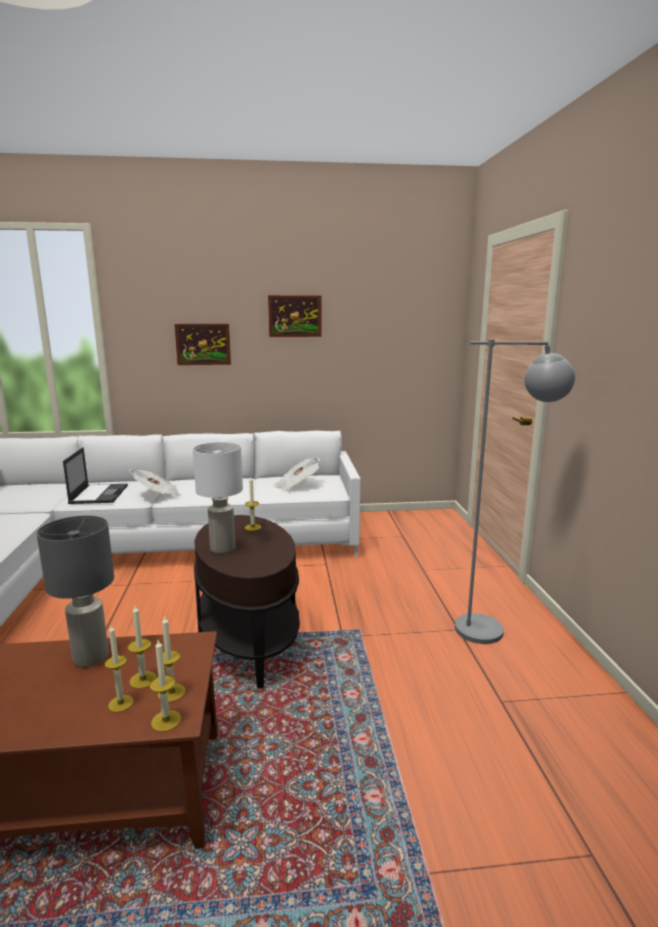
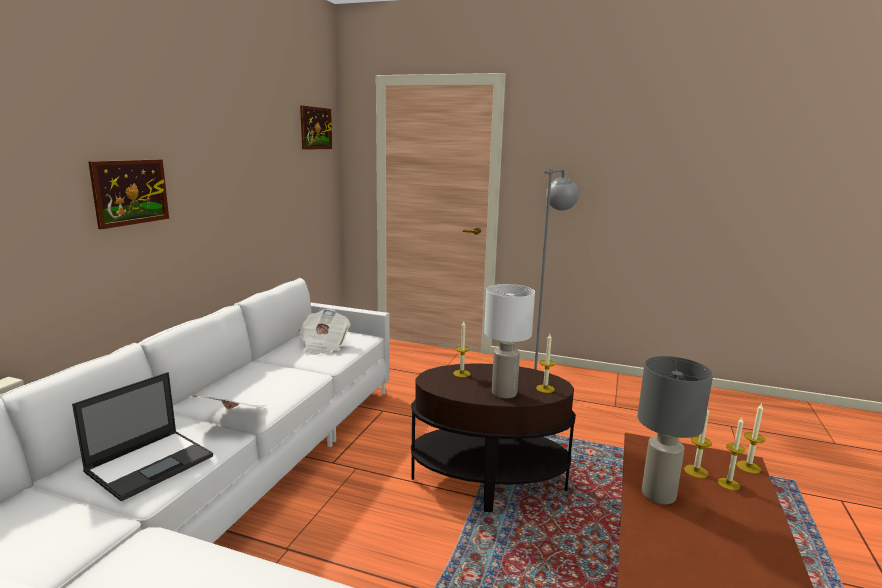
camera: 65 degrees left, 0 degrees up
laptop [63,447,128,504] -> laptop turned 105 degrees clockwise [72,372,213,501]
candle [156,615,186,702] -> candle moved to [536,334,555,393]
picture [268,295,322,337] -> picture moved to [300,105,332,150]

